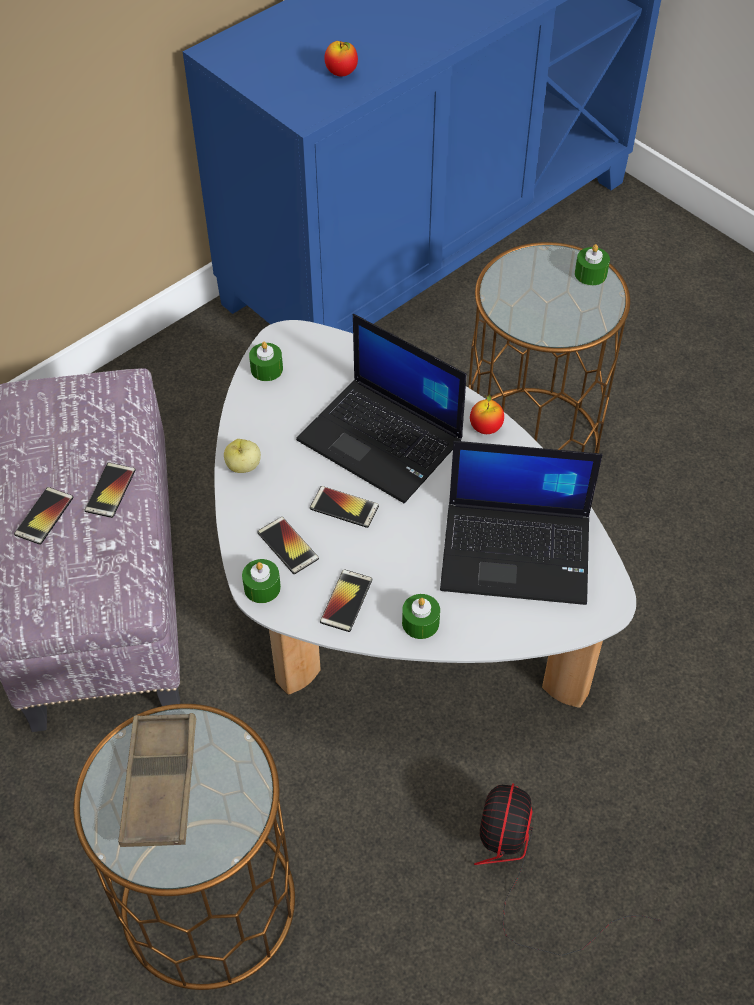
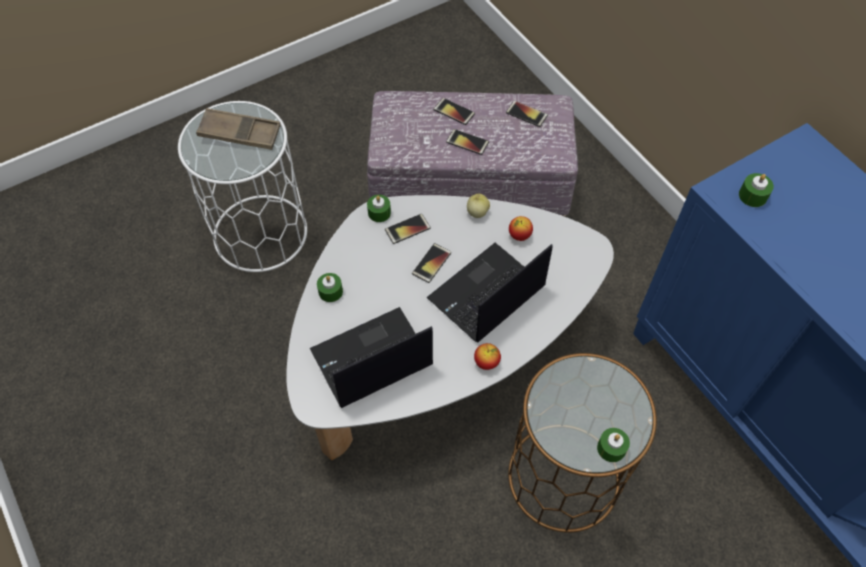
camera: 100 degrees right, 5 degrees up
brown side table [73,704,295,990] -> white side table [178,101,307,272]
green candle [249,342,283,381] -> green candle moved to [739,173,774,207]
phone [320,569,372,632] -> phone moved to [506,101,548,127]
apple [324,41,358,77] -> apple moved to [509,216,533,241]
laptop [440,441,602,605] -> laptop turned 45 degrees clockwise [310,307,433,408]
fan [474,783,661,956] -> none

